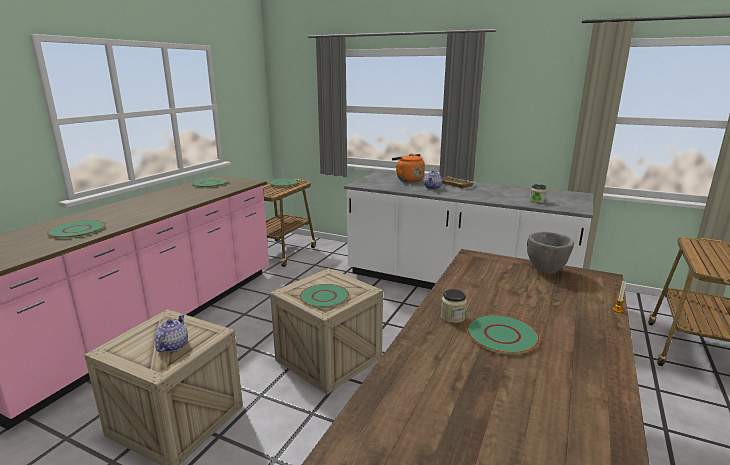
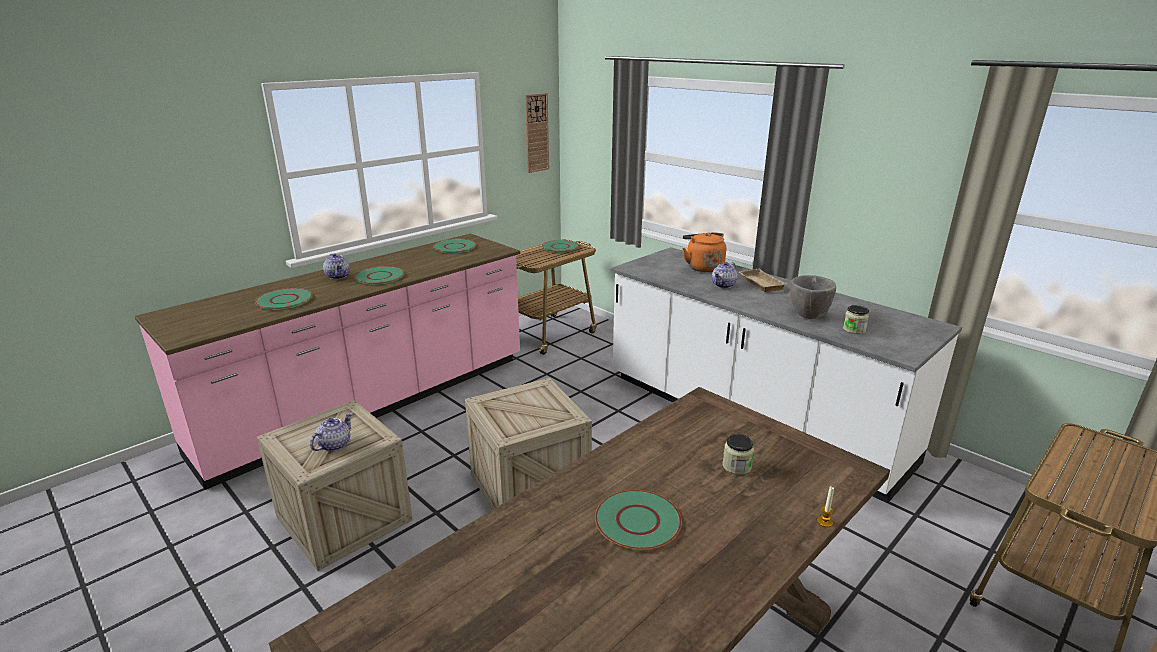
camera: 20 degrees right, 5 degrees up
green plate [300,284,349,308] -> green plate moved to [354,266,405,285]
jar [441,289,467,323] -> jar moved to [722,434,754,475]
grey bowl [527,232,574,274] -> grey bowl moved to [790,275,836,319]
none -> teapot [323,253,350,280]
none -> wall clock [525,93,549,173]

